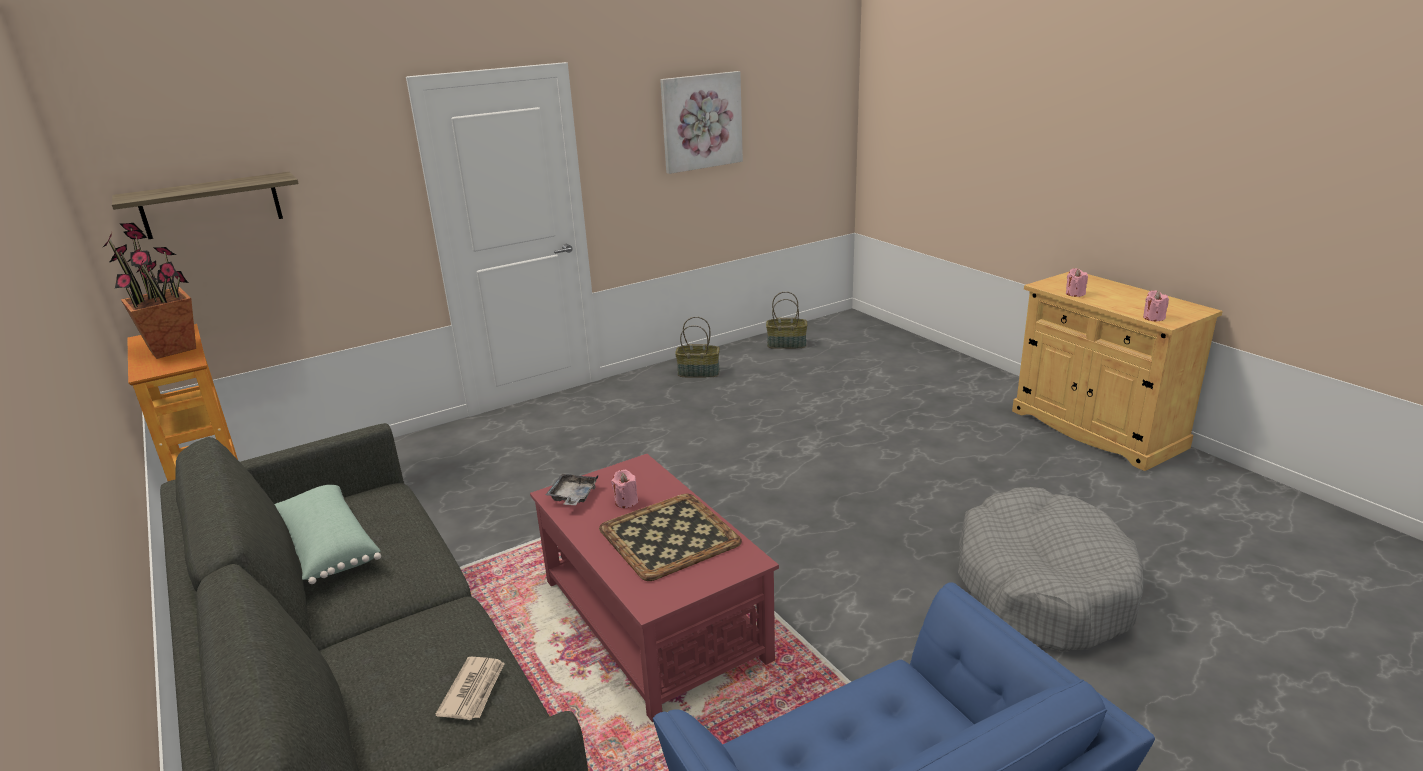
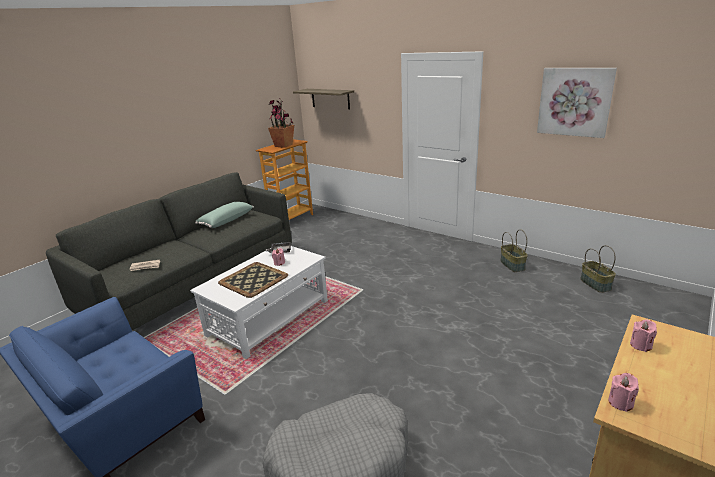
camera: 70 degrees right, 0 degrees up
red coffee table [530,454,779,722] -> white coffee table [190,246,328,359]

